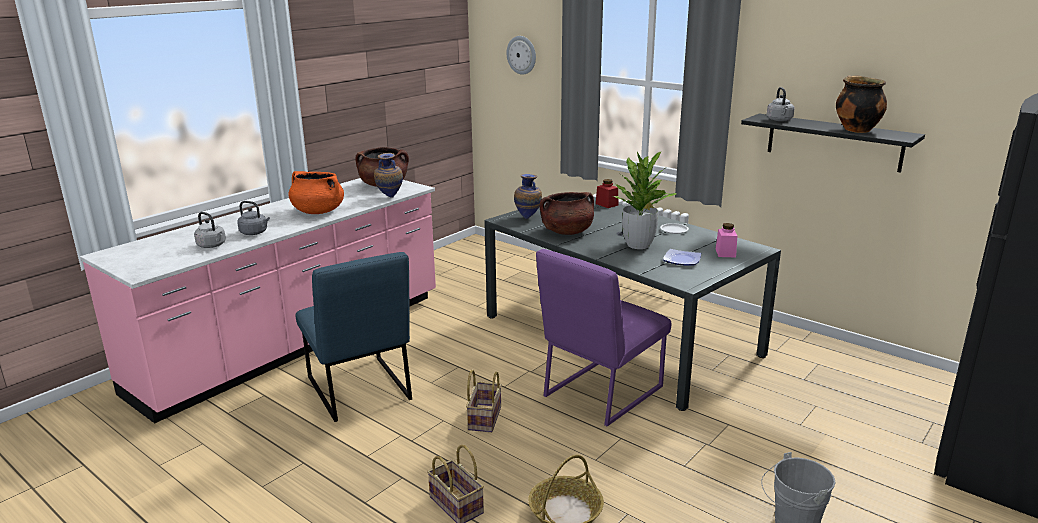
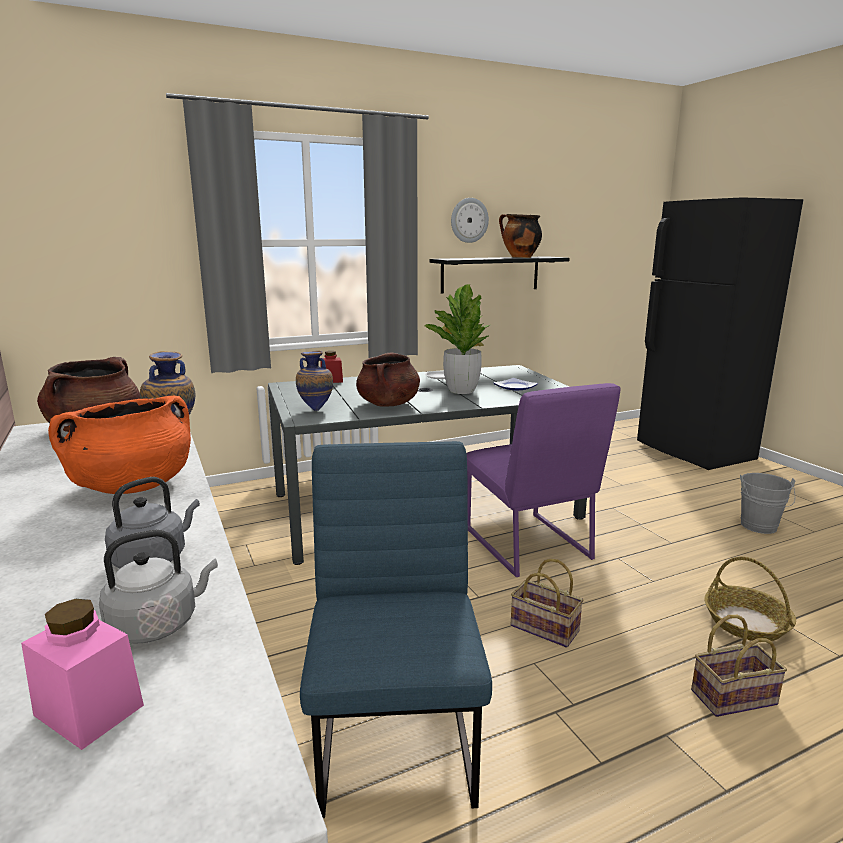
camera: 65 degrees left, 5 degrees down
blue chair [296,252,412,422] -> blue chair turned 90 degrees counterclockwise [300,441,492,818]
wall clock [507,36,536,75] -> wall clock moved to [451,198,489,243]
pink jar [716,223,737,258] -> pink jar moved to [21,599,144,750]
grey kettle [767,87,795,121] -> none

